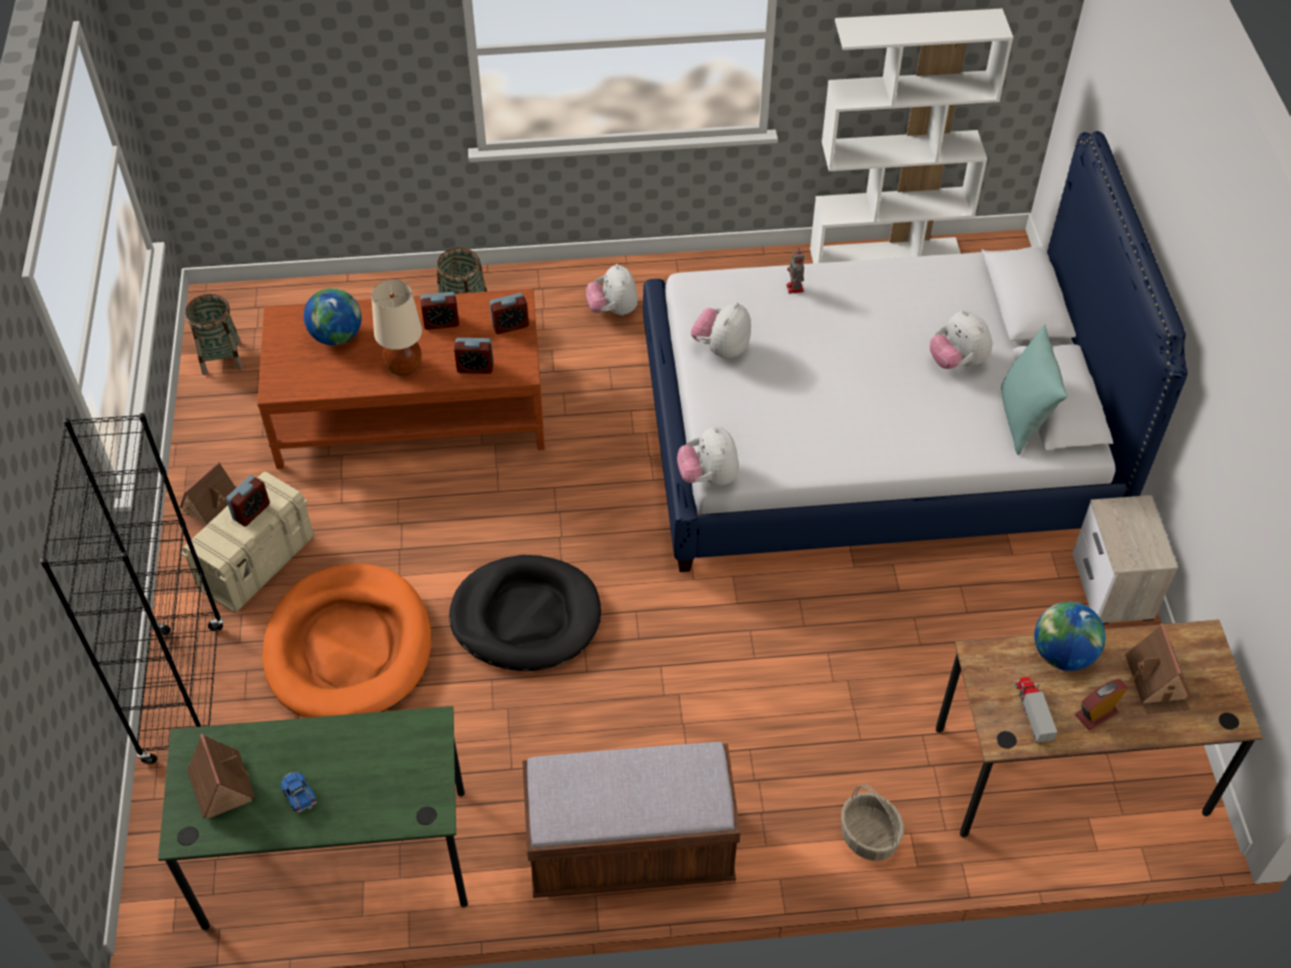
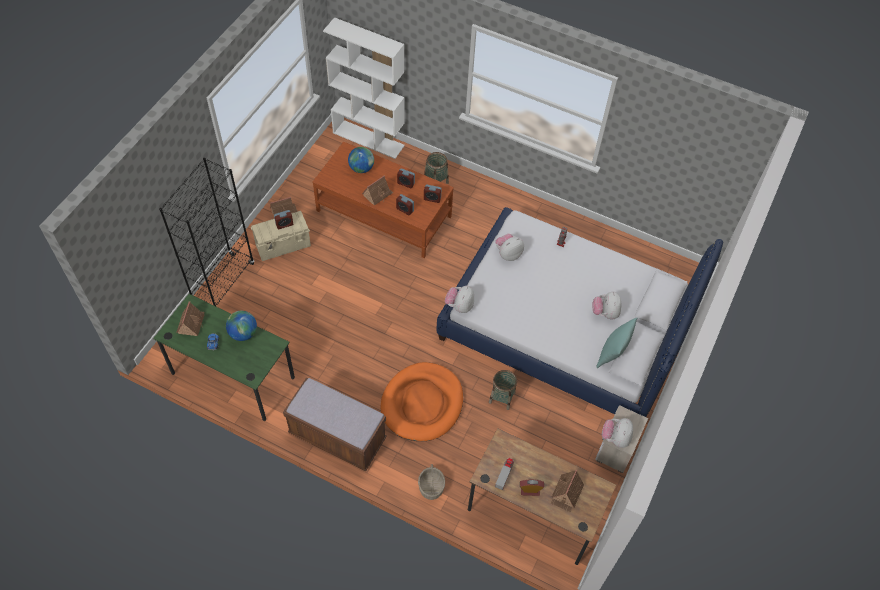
camera: 30 degrees right, 5 degrees up
basket [185,294,243,375] -> basket moved to [489,370,517,410]
orange dog bed [263,564,431,718] -> orange dog bed moved to [380,362,463,441]
beige table lamp [371,280,422,376] -> toy house [362,176,393,206]
black dog bed [449,555,601,671] -> none
plush toy [586,264,638,316] -> plush toy moved to [602,418,633,448]
white bookcase [810,8,1013,263] -> white bookcase moved to [323,17,405,159]
globe [1034,602,1105,671] -> globe moved to [226,311,257,341]

